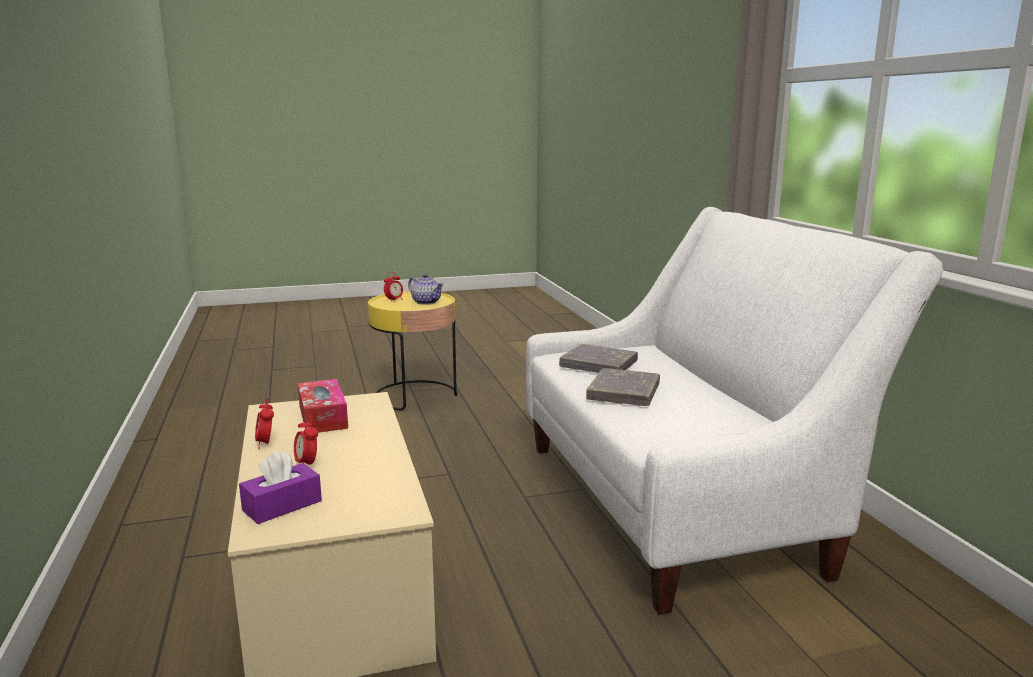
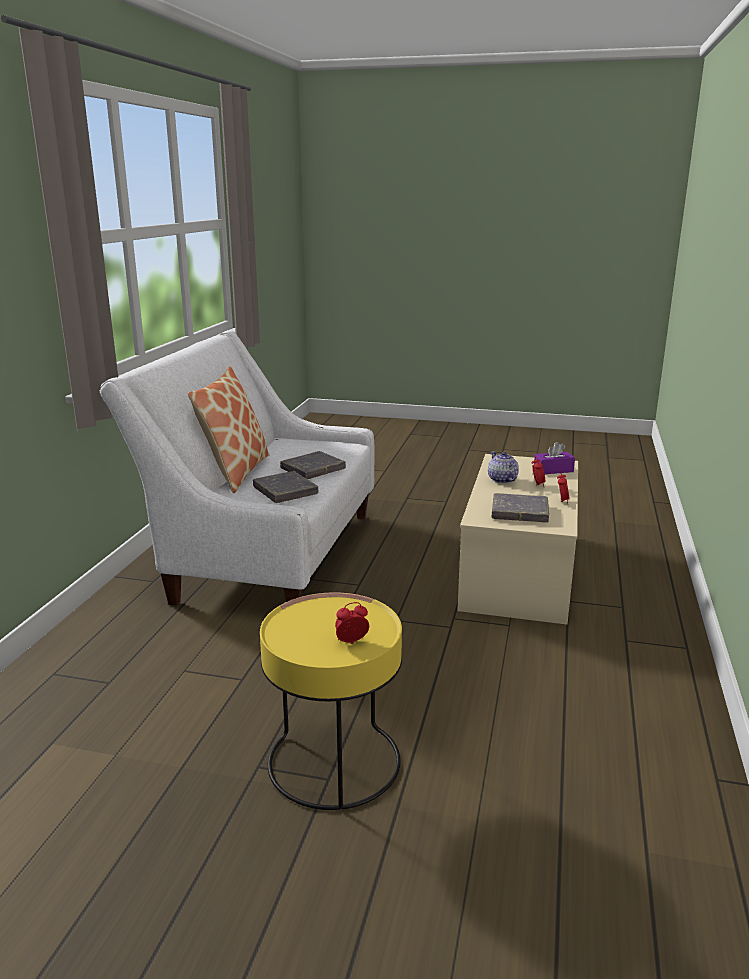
camera: 150 degrees left, 5 degrees up
tissue box [298,379,348,433] -> grey book [492,493,549,522]
teapot [408,274,444,305] -> teapot moved to [488,452,519,484]
none -> pillow [188,366,269,493]

